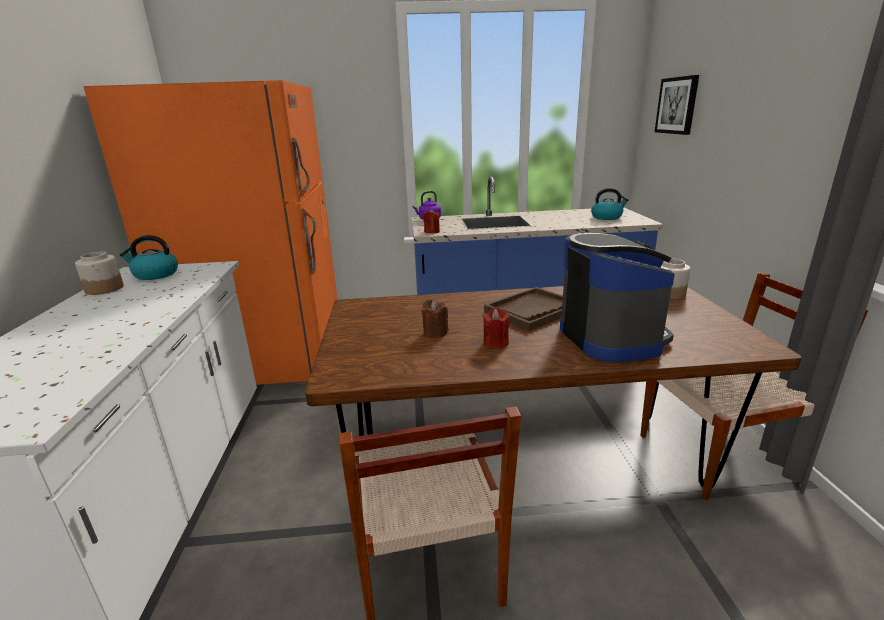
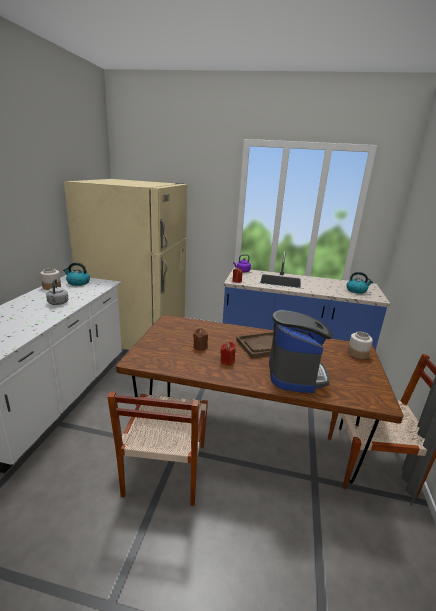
camera: 15 degrees right, 0 degrees up
orange fridge [83,80,338,385] -> beige fridge [64,179,187,350]
picture [655,75,699,135] -> none
none -> grey kettle [46,279,68,305]

